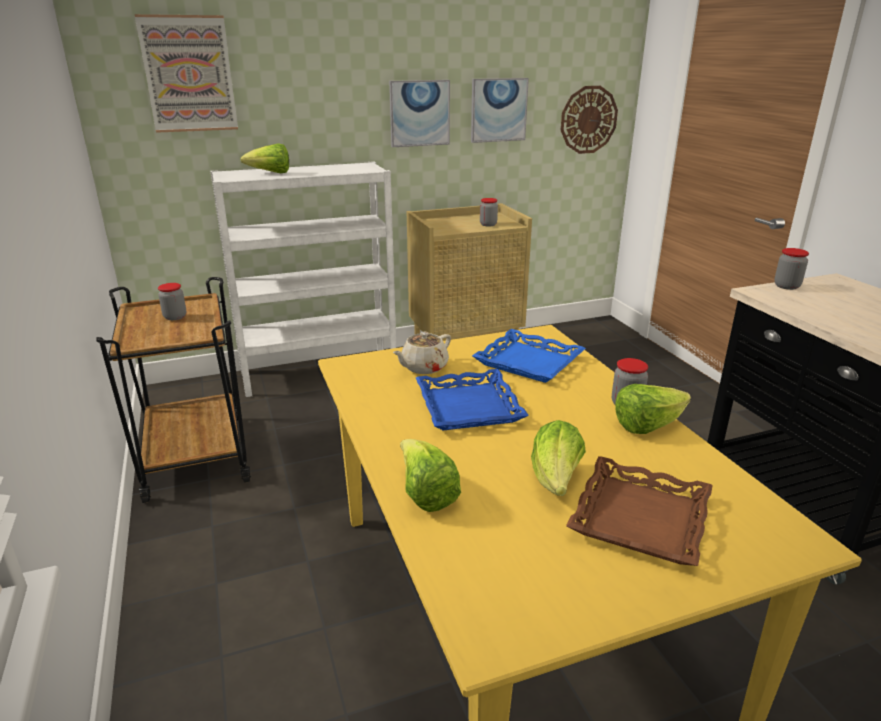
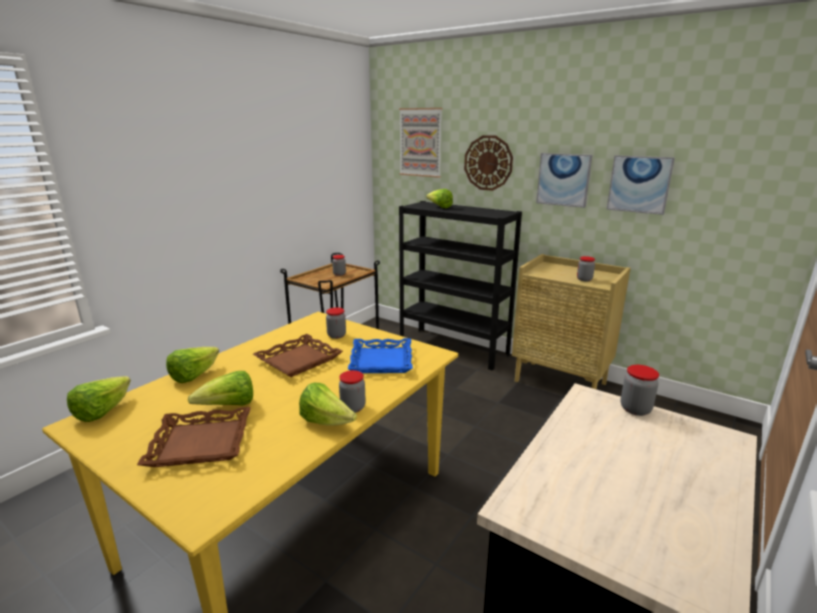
camera: 55 degrees right, 5 degrees down
white bookcase [210,161,396,397] -> black bookcase [399,201,522,370]
beige teapot [393,332,451,374] -> jar [326,307,346,339]
blue tray [416,369,529,430] -> brown tray [253,334,343,377]
wall clock [561,86,618,154] -> wall clock moved to [464,135,513,191]
none -> lettuce [67,376,131,422]

